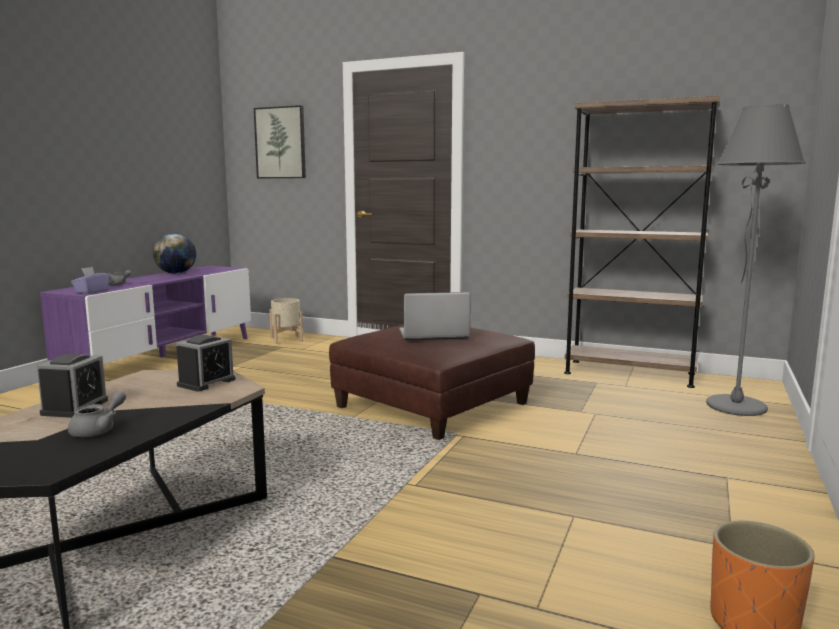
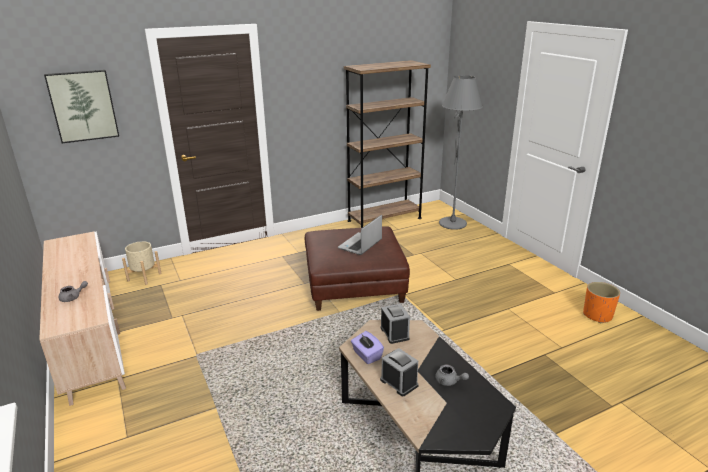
camera: 50 degrees left, 15 degrees up
purple tv stand [40,266,251,364] -> beige tv stand [39,232,126,406]
grey teapot [68,391,126,437] -> grey teapot turned 150 degrees clockwise [435,365,469,386]
purple tissue box [71,267,110,294] -> purple tissue box moved to [351,331,384,364]
globe [153,233,196,274] -> none

